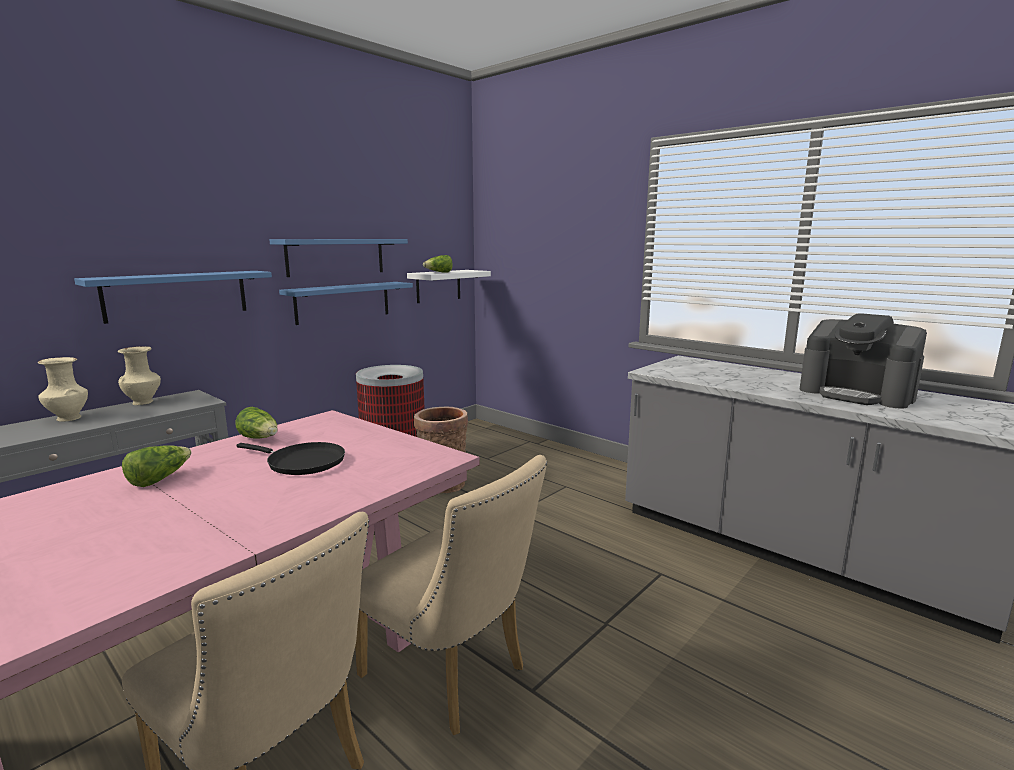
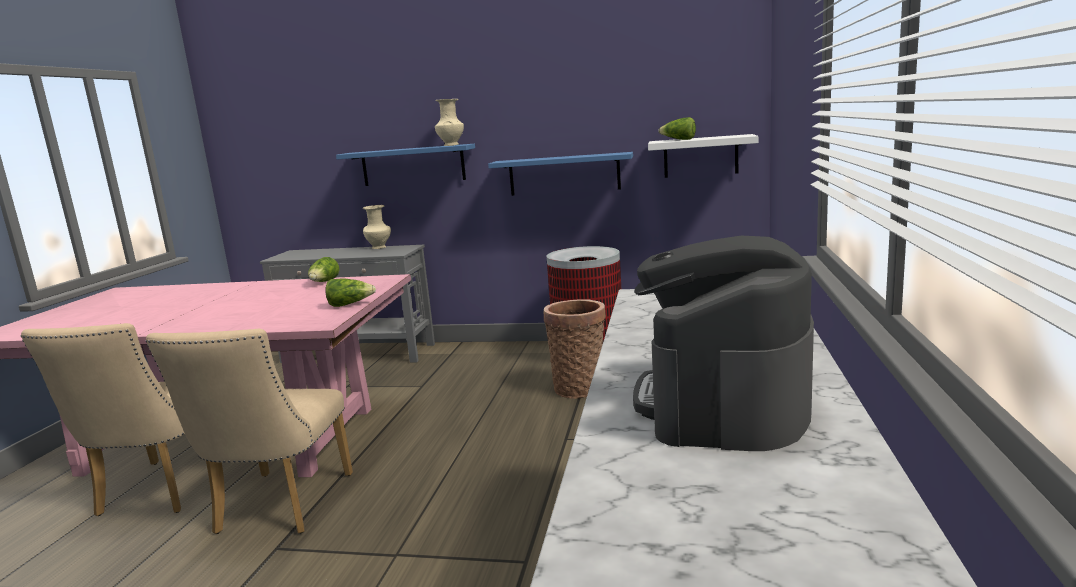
camera: 60 degrees right, 0 degrees up
beige vase [38,357,88,422] -> beige vase moved to [435,99,464,146]
lettuce [122,445,192,487] -> lettuce moved to [325,279,376,307]
black frying pan [236,442,345,475] -> none
blue shelf [269,239,408,277] -> none

